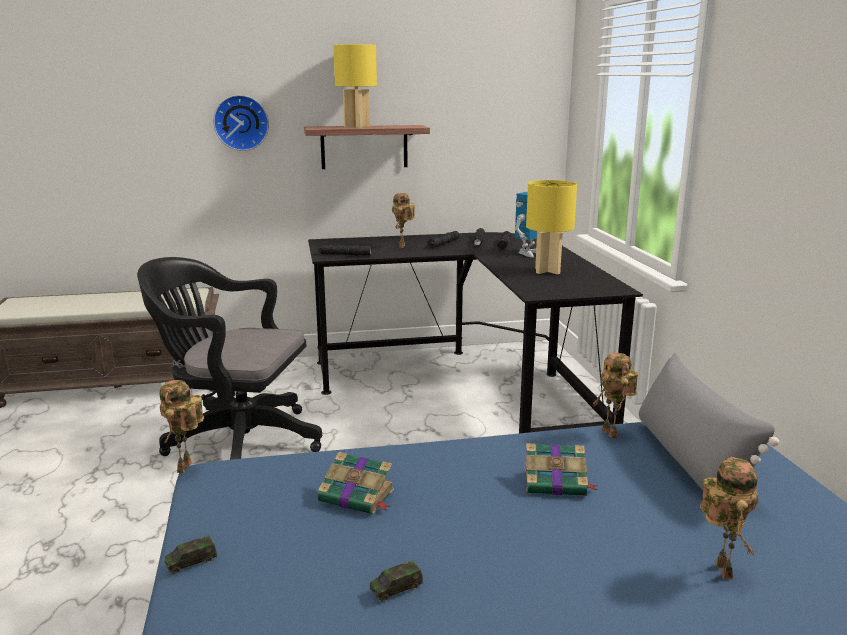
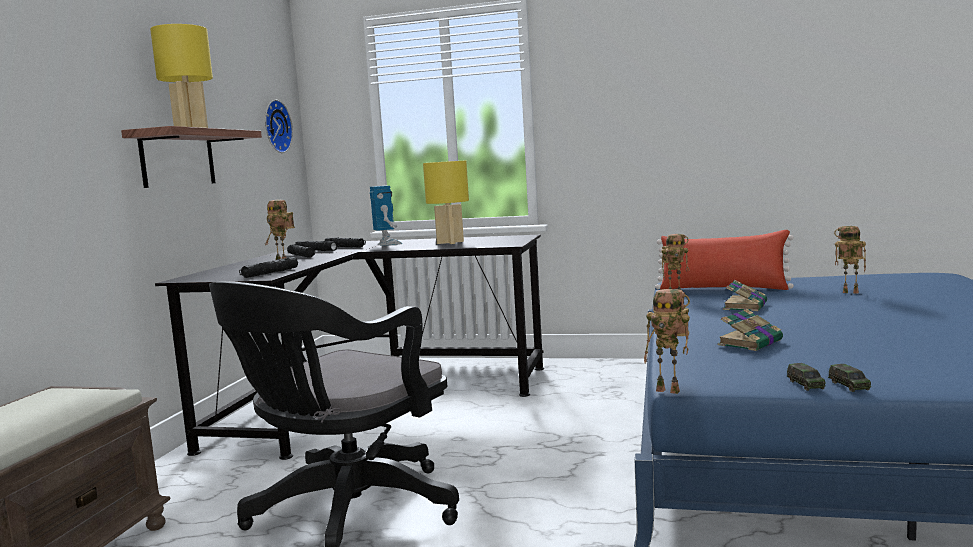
camera: 65 degrees left, 10 degrees down
wall clock [213,95,269,151] -> wall clock moved to [265,100,293,153]
toy car [370,561,423,602] -> toy car moved to [787,363,826,391]
grey pillow [639,353,779,490] -> red pillow [655,230,794,290]

